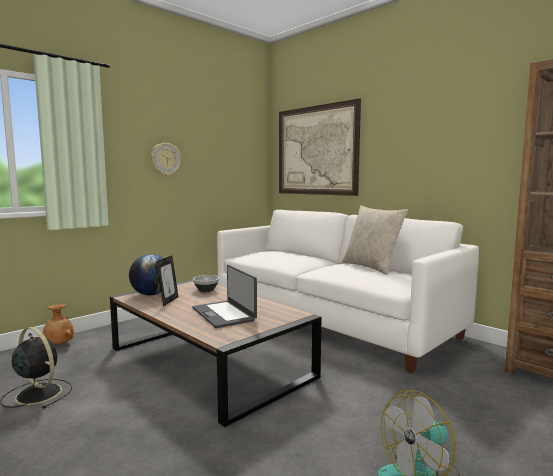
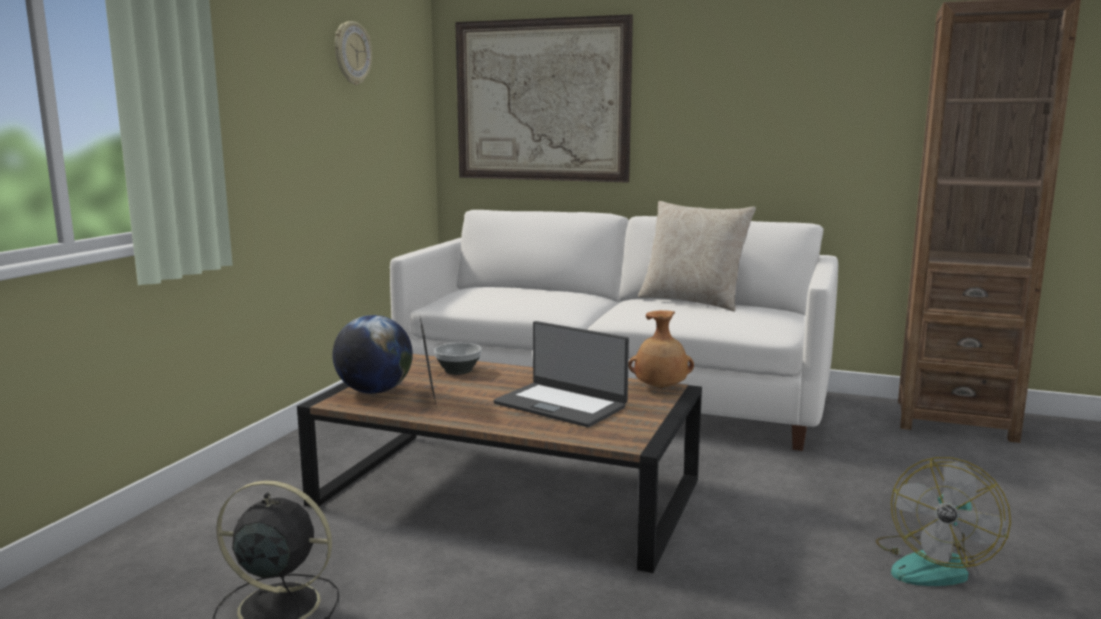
camera: 25 degrees left, 5 degrees up
brown vase [43,304,74,345] -> brown vase moved to [628,310,694,389]
wall clock [151,143,181,176] -> wall clock moved to [335,21,372,85]

